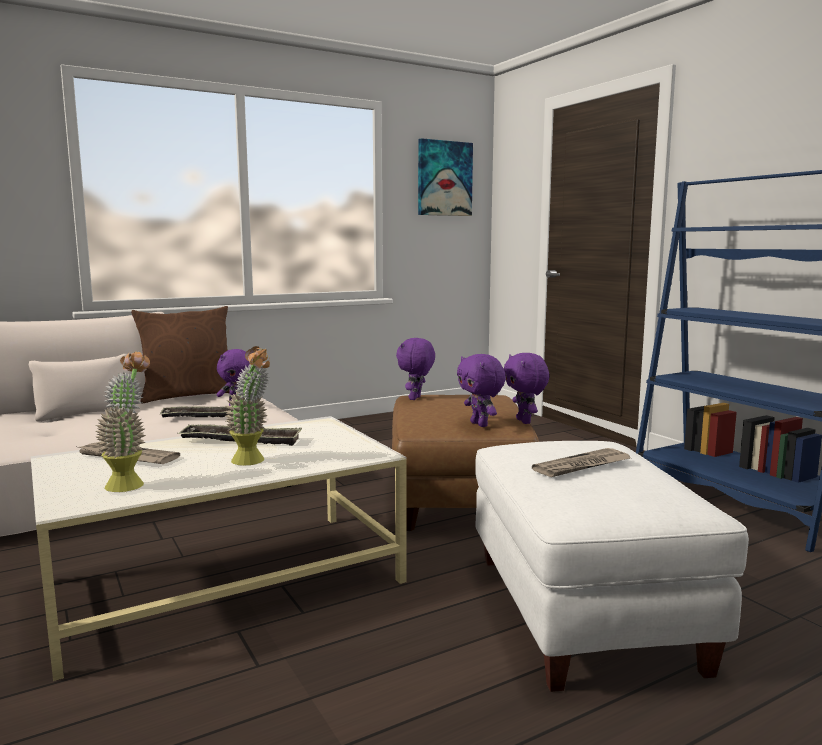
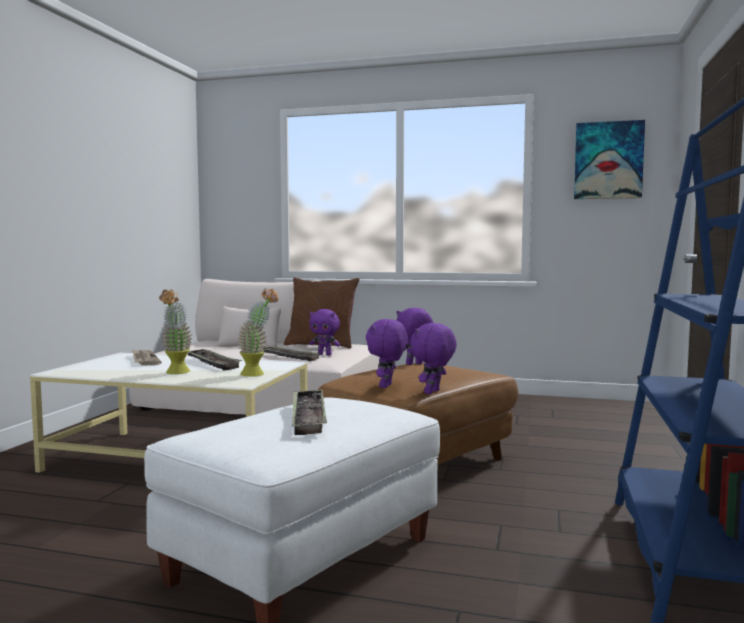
camera: 45 degrees right, 5 degrees down
potted plant [96,351,150,492] -> potted plant moved to [238,288,279,377]
newspaper [532,448,630,477] -> tray [292,390,327,435]

